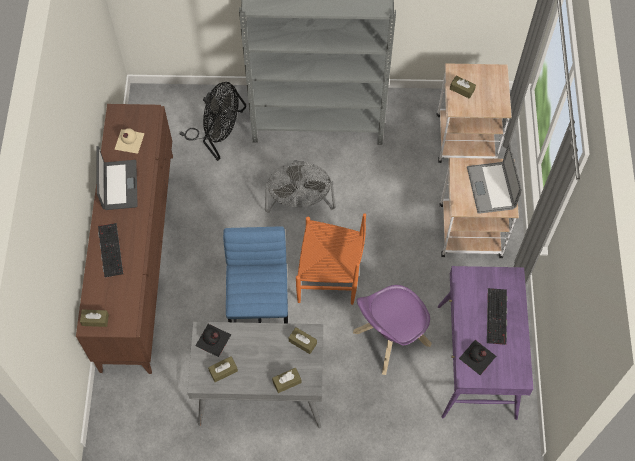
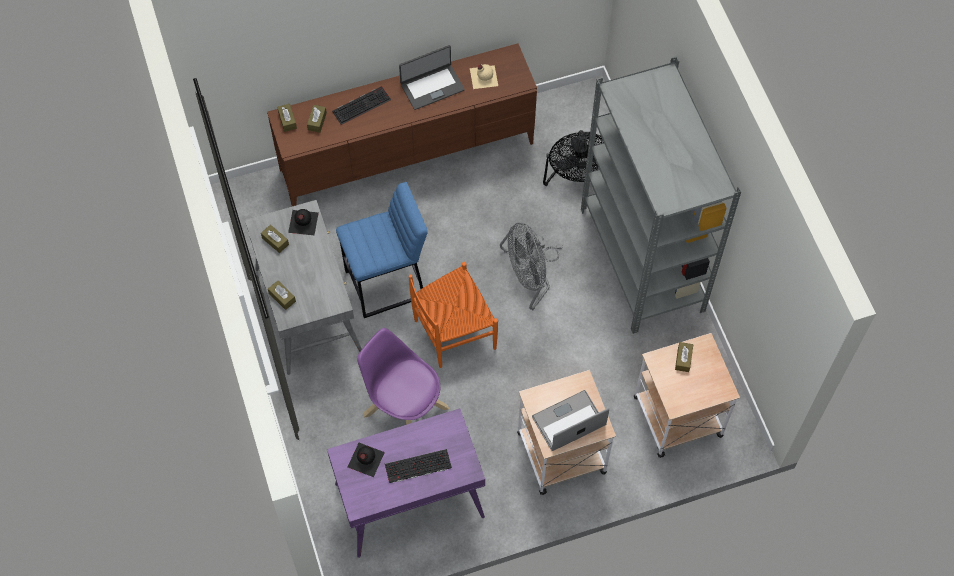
camera: 70 degrees right, 0 degrees up
brown tissue box [289,327,317,354] -> brown tissue box moved to [307,105,327,133]
orange chair [296,213,366,305] -> orange chair turned 75 degrees clockwise [409,262,498,368]

